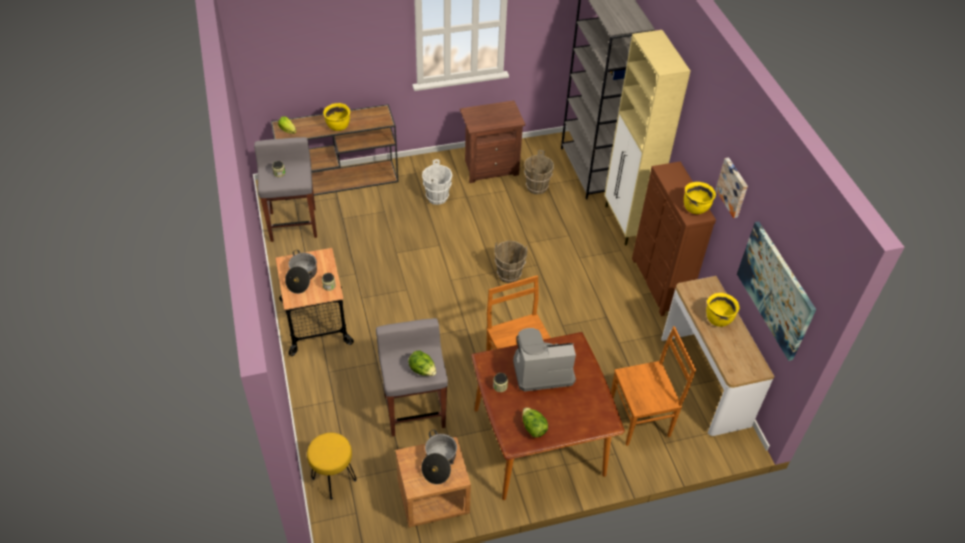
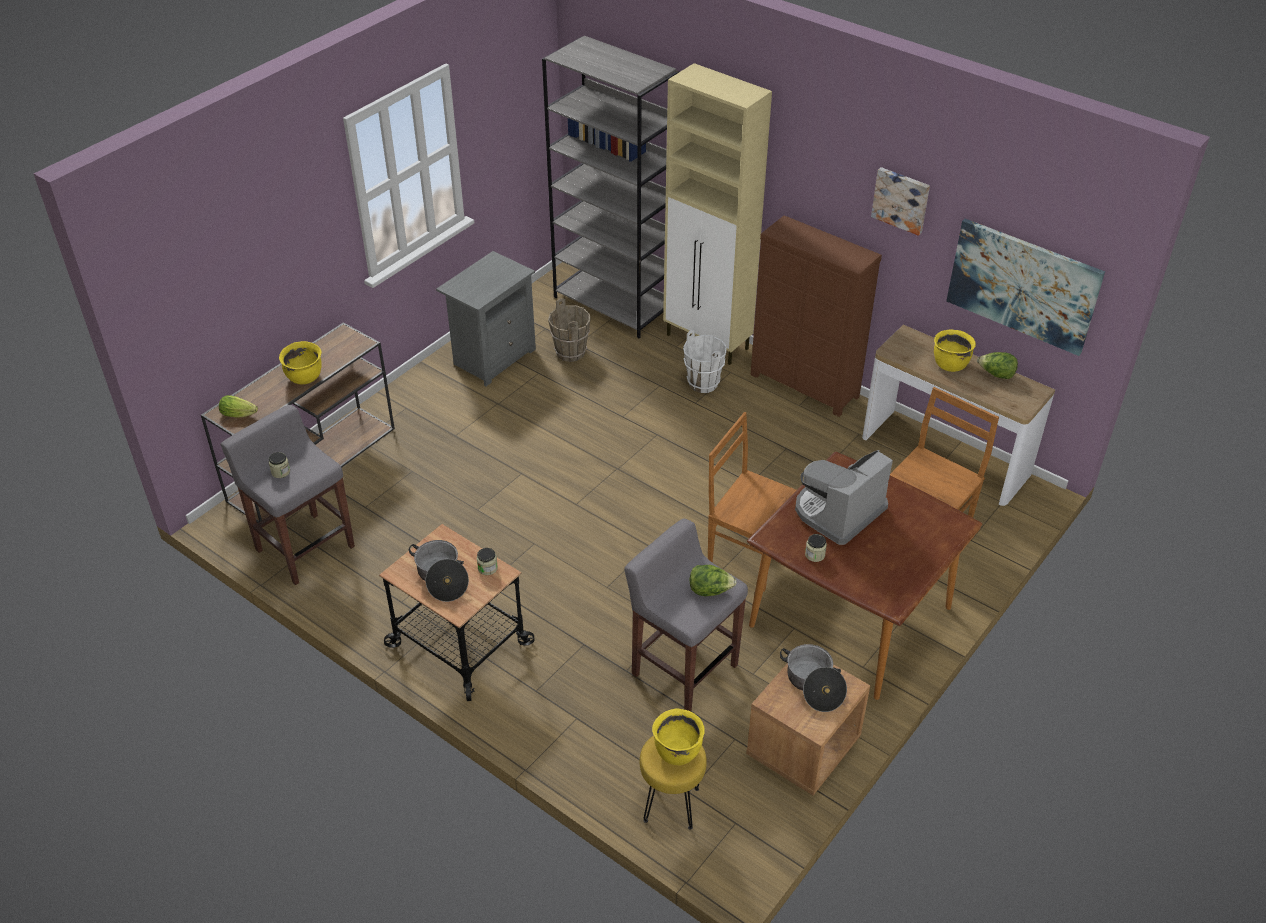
camera: 35 degrees left, 5 degrees down
white bucket [422,159,452,205] -> white bucket moved to [683,330,727,393]
brown nightstand [460,101,525,183] -> grey nightstand [436,251,536,386]
brown bucket [494,241,527,283] -> none
lettuce [522,407,548,438] -> lettuce moved to [977,352,1018,379]
yellow cooking pot [684,182,716,214] -> yellow cooking pot moved to [652,709,705,765]

